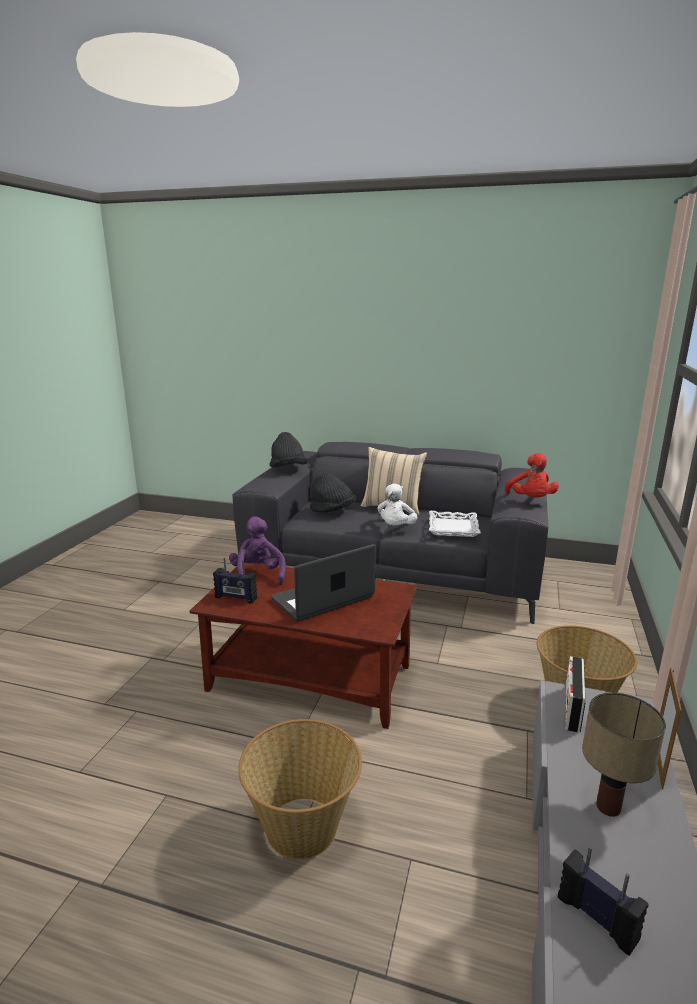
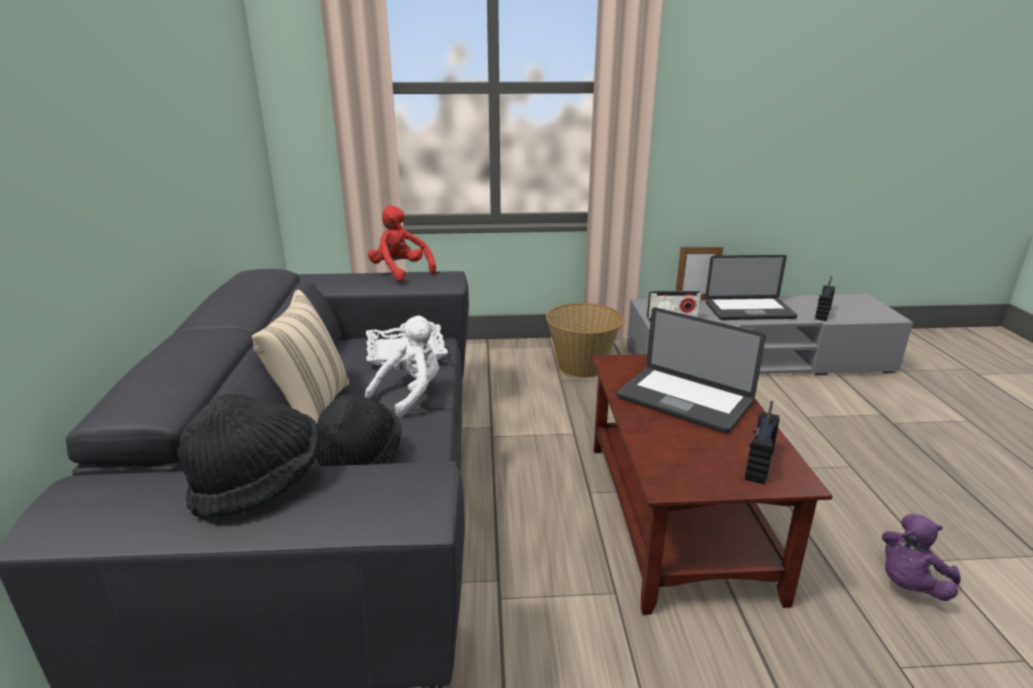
camera: 110 degrees left, 5 degrees up
radio [213,558,257,604] -> radio turned 150 degrees counterclockwise [745,400,779,484]
purple plush toy [229,516,286,585] -> purple plush toy moved to [882,514,961,601]
basket [238,719,362,860] -> none
white plush toy [377,484,417,525] -> white plush toy turned 45 degrees counterclockwise [365,315,439,417]
red plush toy [505,453,559,498] -> red plush toy turned 105 degrees counterclockwise [368,205,436,281]
table lamp [582,692,666,817] -> laptop [705,255,798,320]

